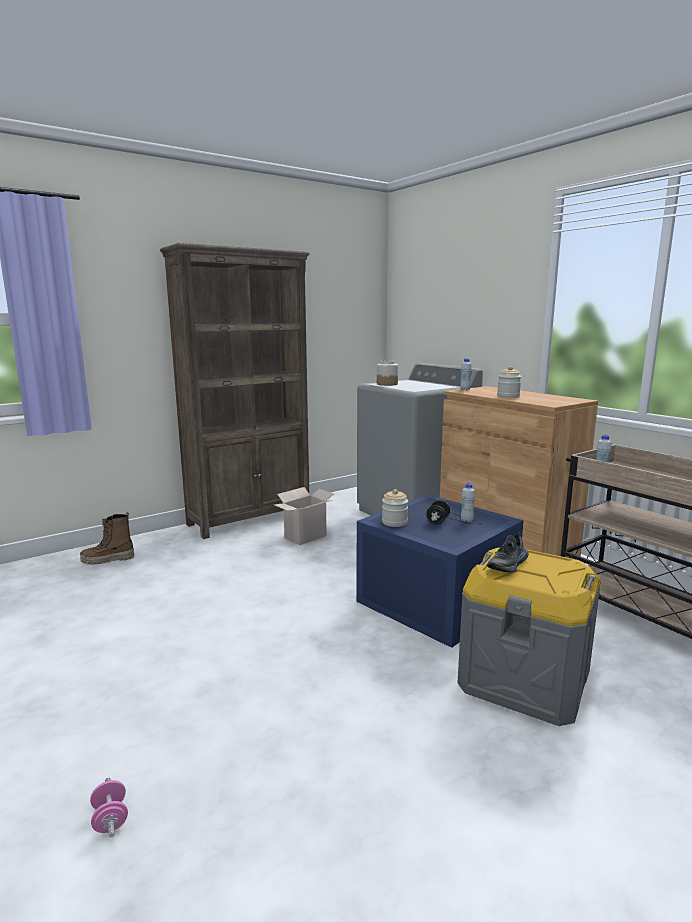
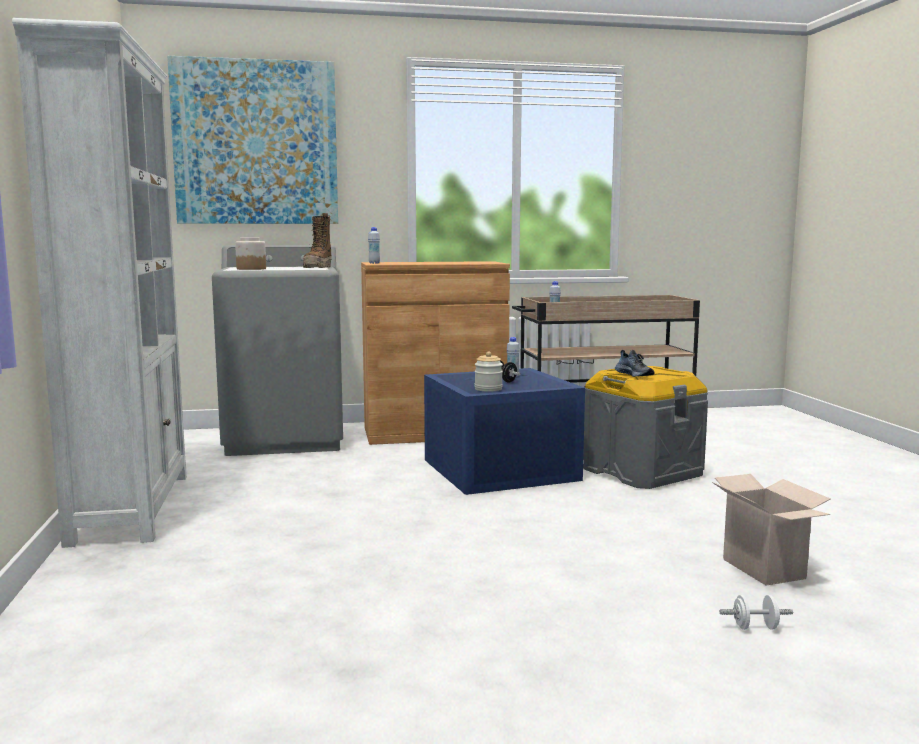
camera: 65 degrees left, 5 degrees down
boot [80,512,134,565] -> boot moved to [303,213,332,268]
pink dumbbell [90,778,128,837] -> white dumbbell [719,595,793,630]
brown bookcase [160,243,310,539] -> white bookcase [12,17,187,548]
cardboard box [274,487,334,545] -> cardboard box moved to [712,474,830,586]
jar [497,366,521,398] -> none
none -> picture [167,56,338,224]

